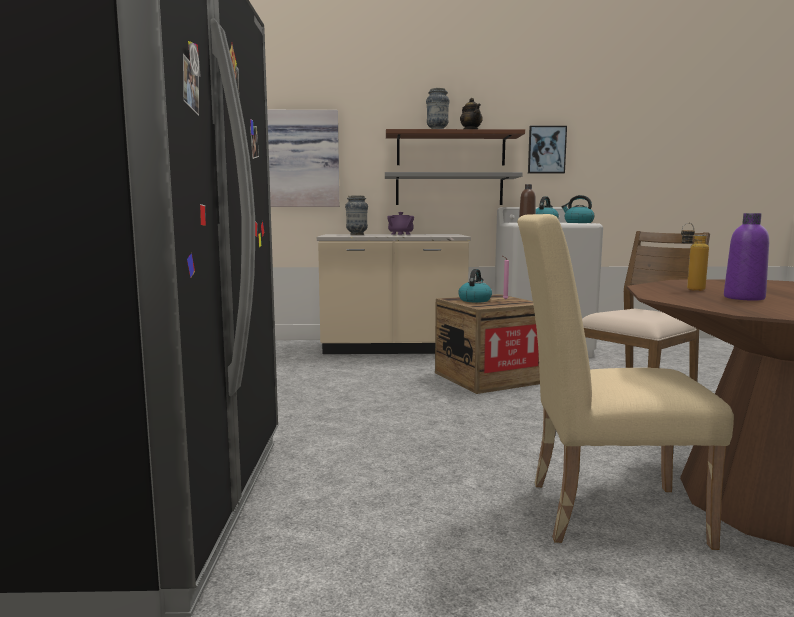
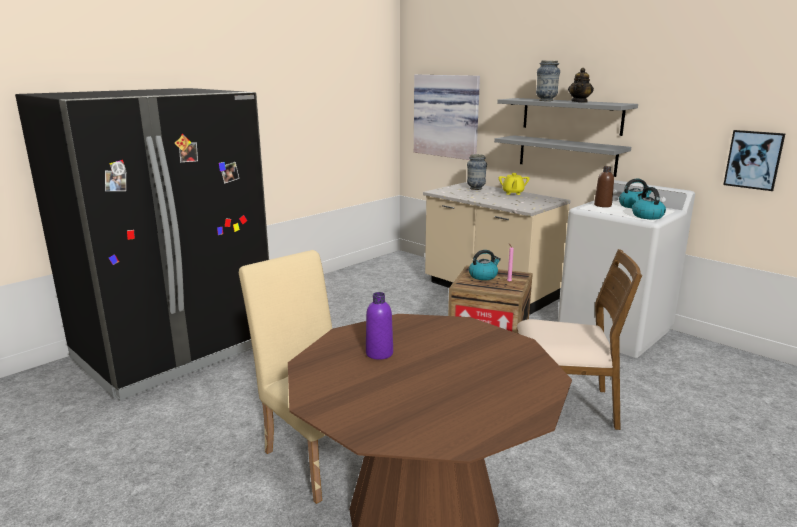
camera: 45 degrees right, 10 degrees up
brown shelf [386,129,525,165] -> grey shelf [497,98,638,136]
purple teapot [387,212,414,235] -> yellow teapot [499,173,530,195]
picture [528,126,567,173] -> picture moved to [723,130,785,191]
bottle [681,223,709,291] -> none

